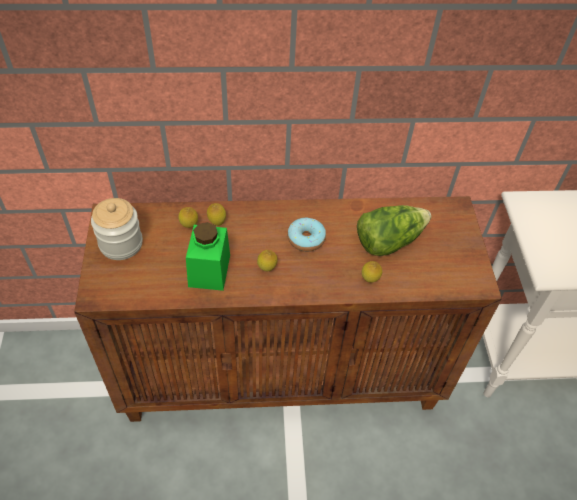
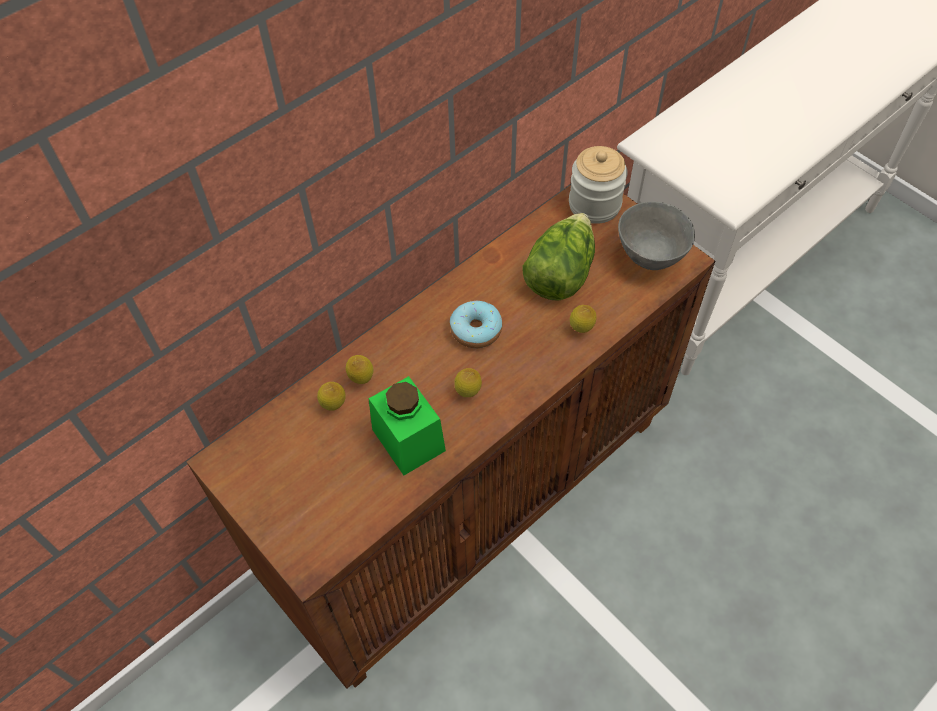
camera: 35 degrees left, 5 degrees up
jar [91,198,143,260] -> jar moved to [569,146,628,224]
none -> grey bowl [618,202,695,270]

